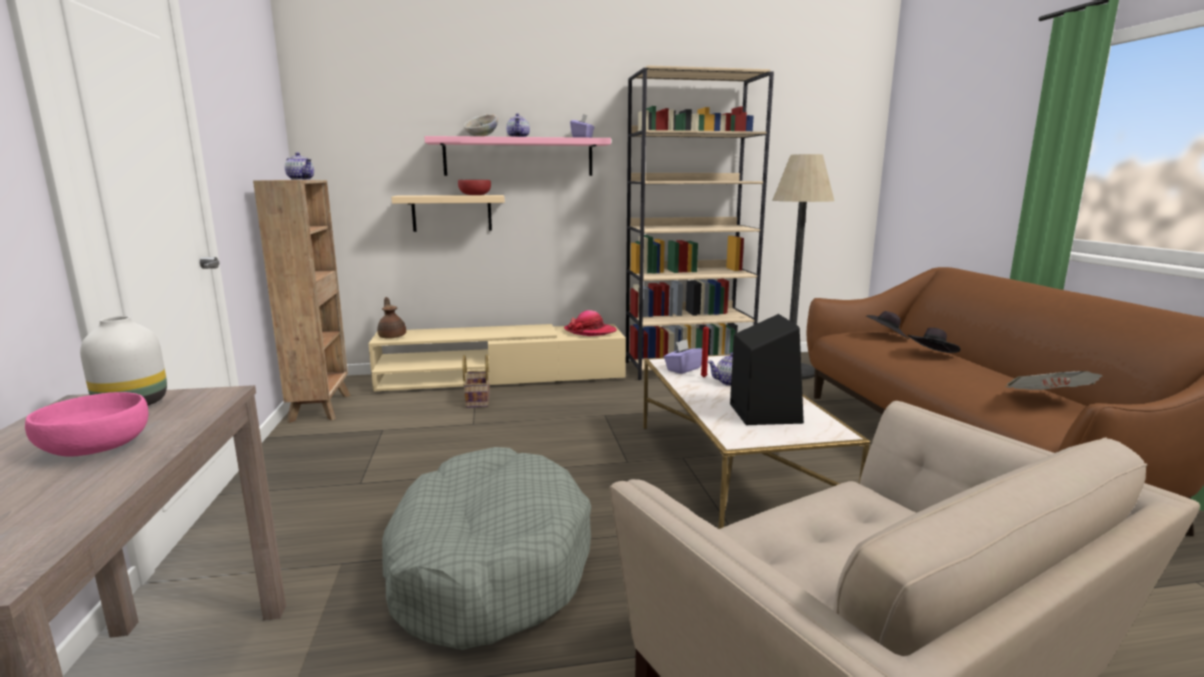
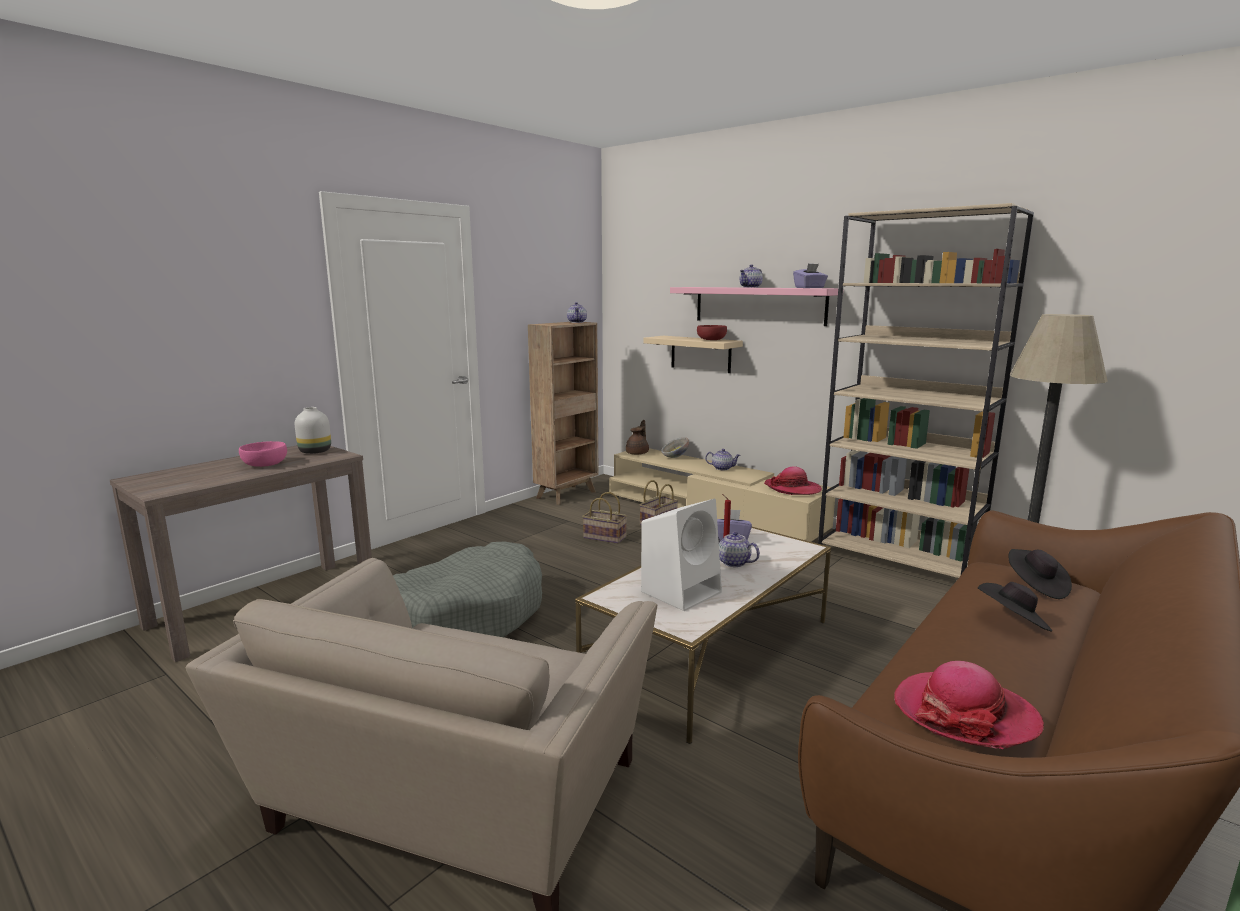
camera: 50 degrees right, 0 degrees up
bowl [464,114,498,137] -> bowl moved to [661,437,689,458]
black speaker [730,314,804,425] -> white speaker [641,498,722,611]
newspaper [1005,371,1102,390] -> hat [894,661,1044,749]
none -> basket [582,492,627,544]
none -> teapot [705,449,740,470]

